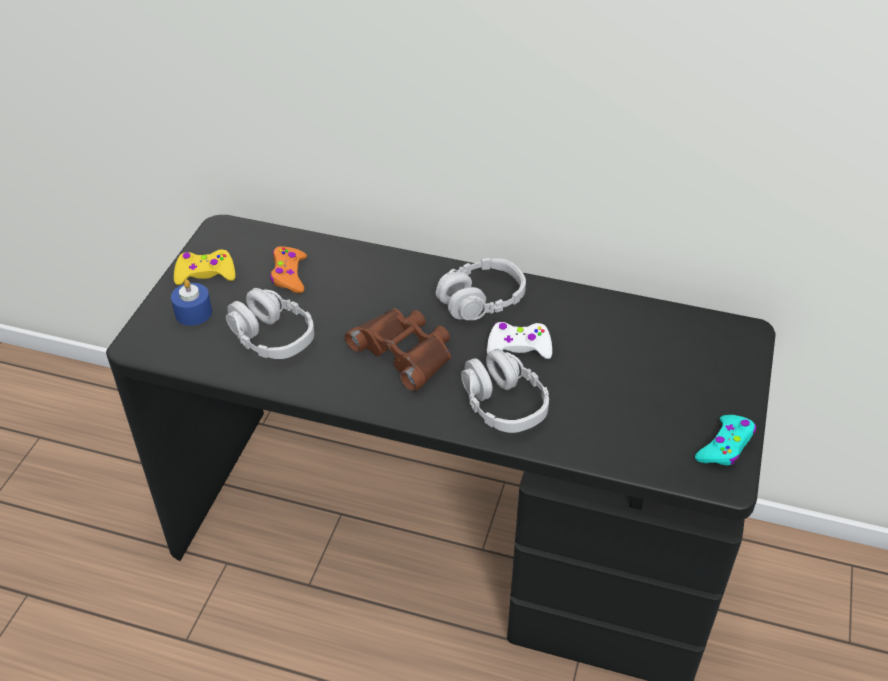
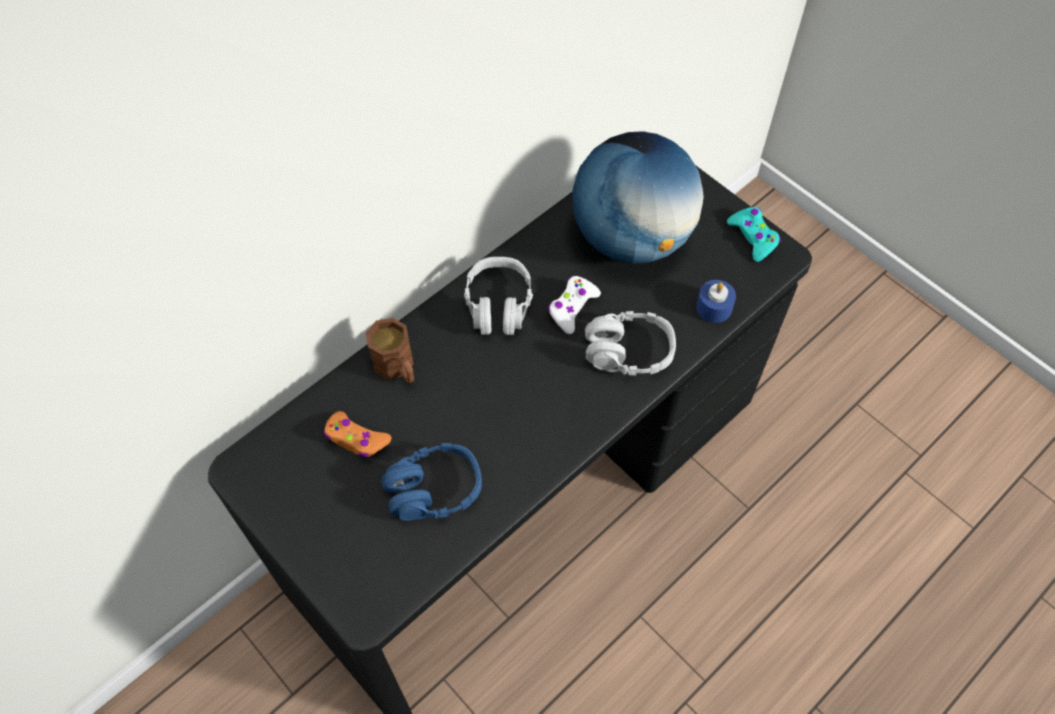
camera: 60 degrees left, 15 degrees up
blue candle [171,279,212,326] -> blue candle moved to [696,280,736,323]
yellow game controller [174,250,236,285] -> none
grey headphones [226,288,314,359] -> blue headphones [381,443,482,521]
brown binoculars [345,308,451,392] -> none
none -> brown mug [366,318,414,383]
none -> globe [572,131,704,264]

